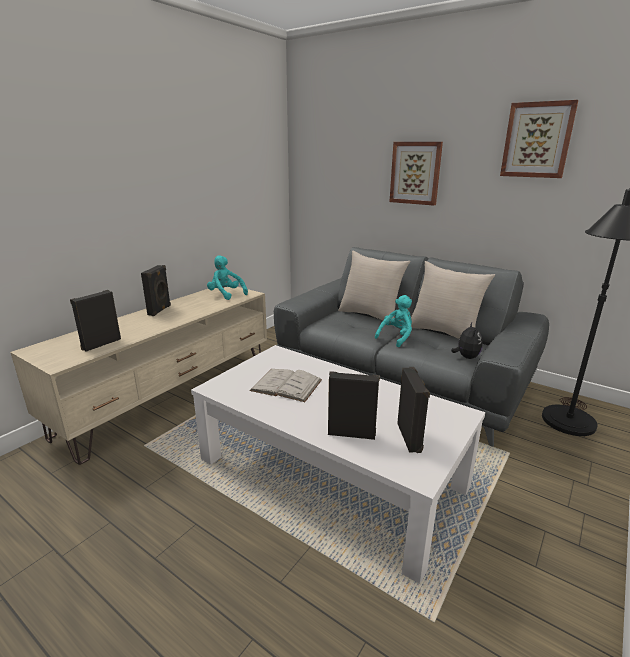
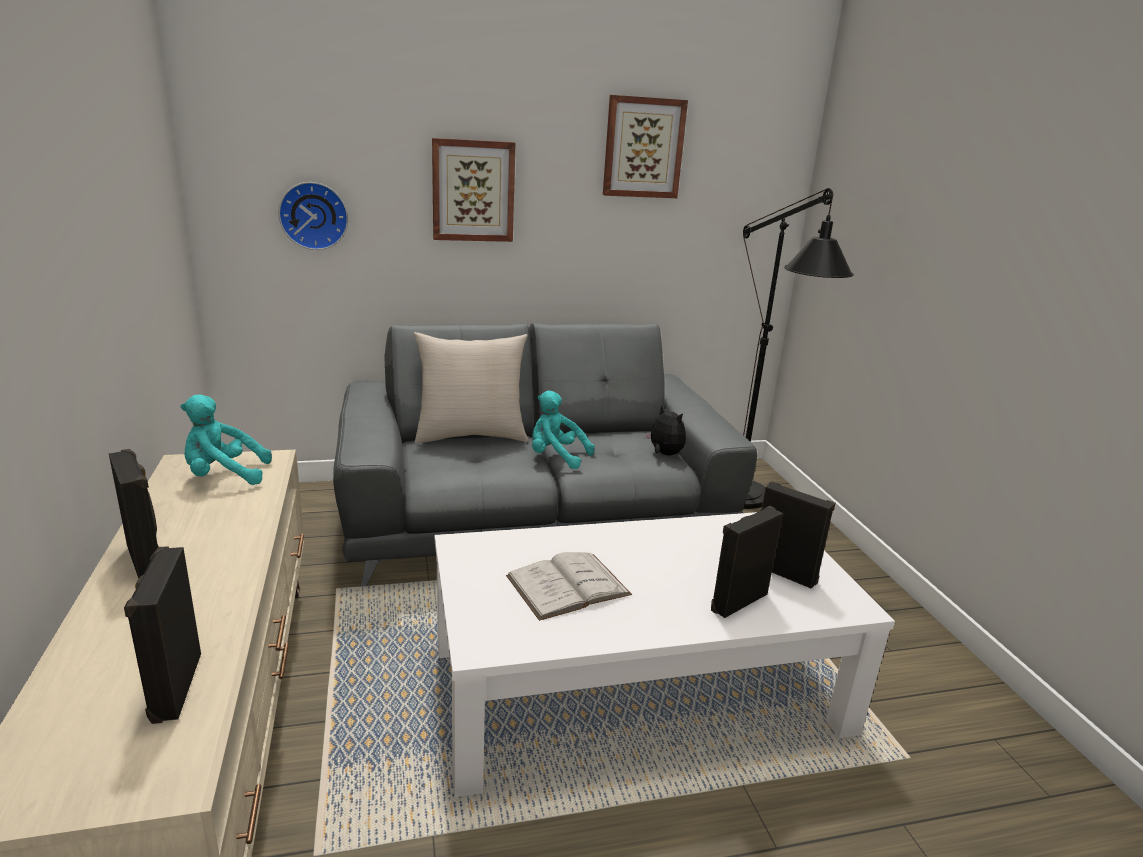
camera: 50 degrees left, 0 degrees up
turquoise plush toy [375,295,412,347] -> turquoise plush toy turned 60 degrees counterclockwise [532,391,595,469]
beige pillow [411,261,495,339] -> none
none -> wall clock [278,182,348,250]

